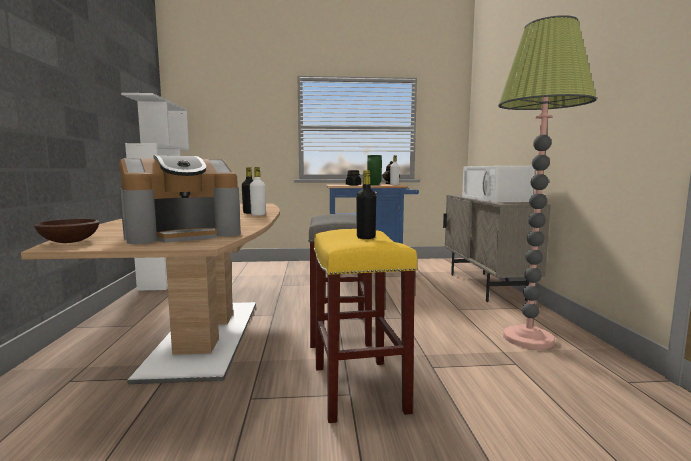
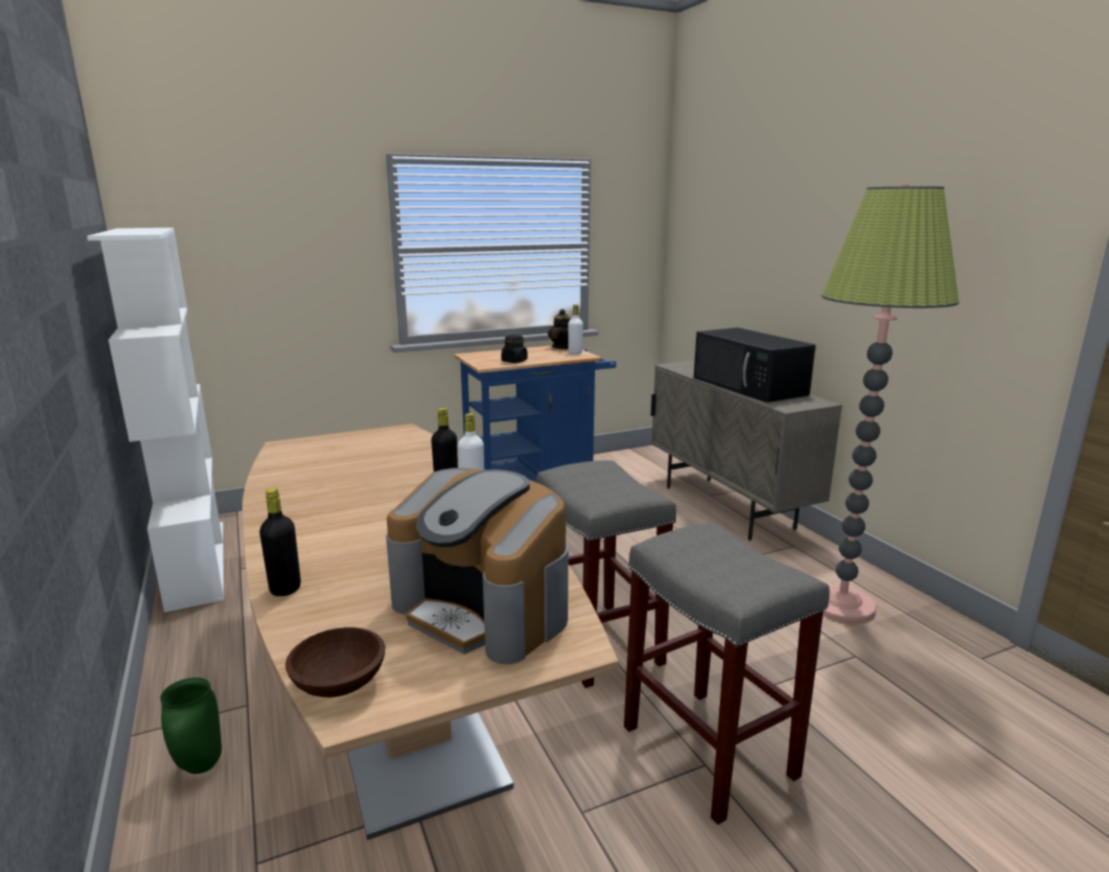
camera: 20 degrees left, 10 degrees up
coffee machine [119,155,241,244] -> coffee machine turned 90 degrees clockwise [386,468,568,664]
yellow stool [313,229,417,423] -> grey stool [624,522,830,825]
black bottle [356,170,376,239] -> black bottle moved to [259,488,301,596]
green vase [367,155,382,185] -> green vase moved to [160,677,222,774]
white microwave [462,166,535,202] -> black microwave [694,327,816,403]

